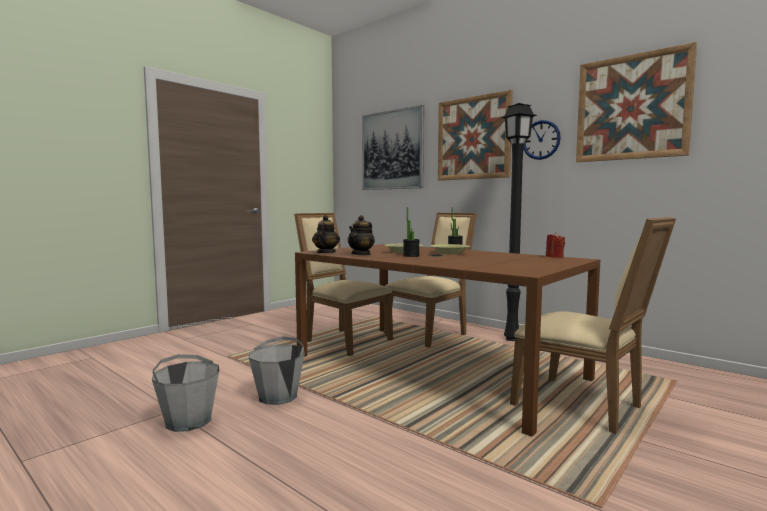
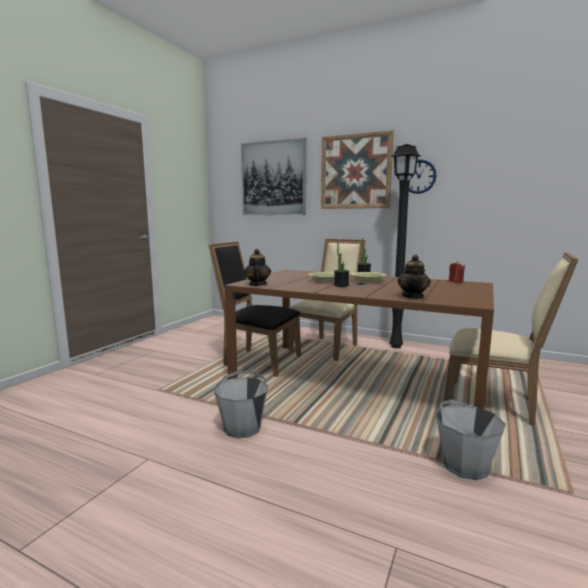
camera: 15 degrees left, 5 degrees up
grey bucket [152,354,219,432] -> grey bucket moved to [436,400,506,480]
beige chair [294,213,393,356] -> black chair [209,241,301,377]
teapot [348,215,375,255] -> teapot moved to [397,255,431,299]
picture [576,42,697,162] -> none

